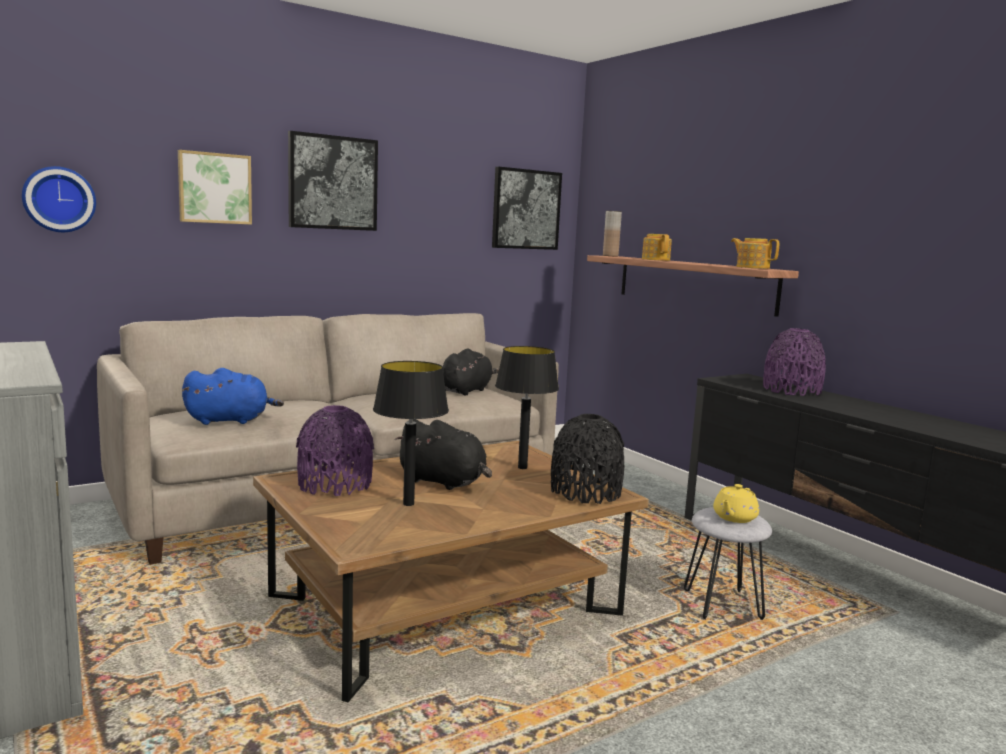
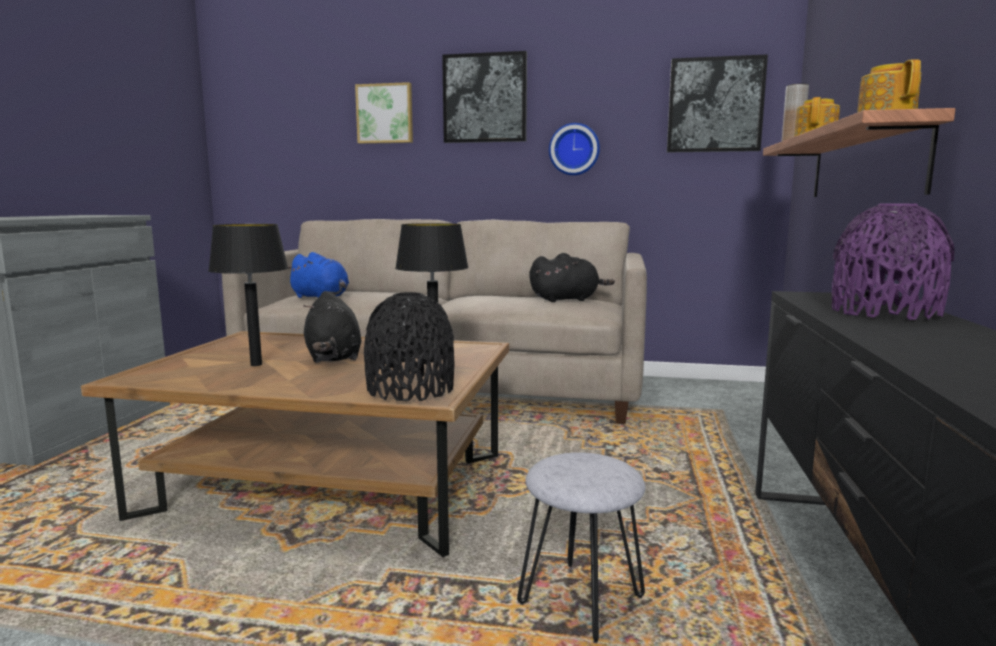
camera: 45 degrees right, 0 degrees up
wall clock [22,166,96,232] -> wall clock moved to [549,123,600,175]
purple vase [296,405,374,496] -> none
yellow teapot [713,484,759,523] -> none

